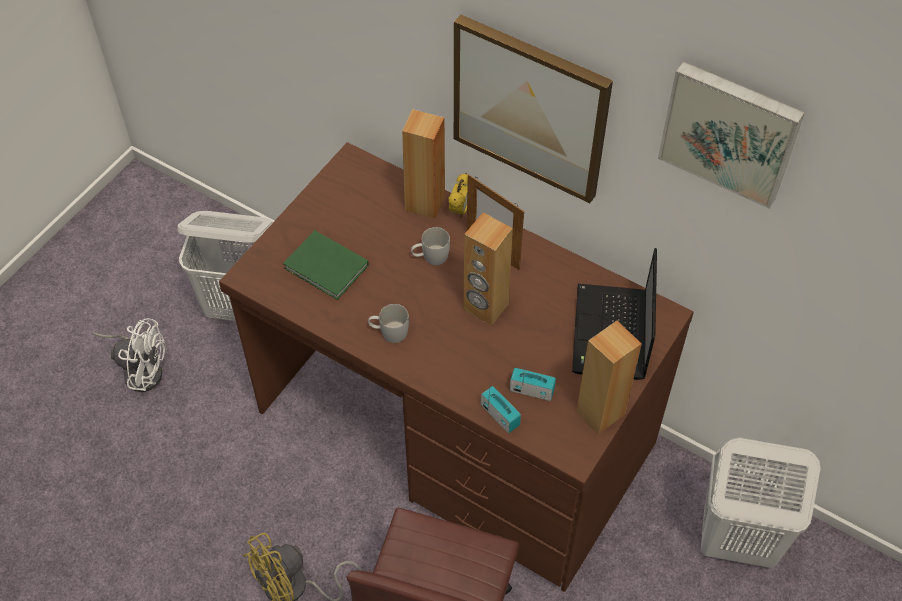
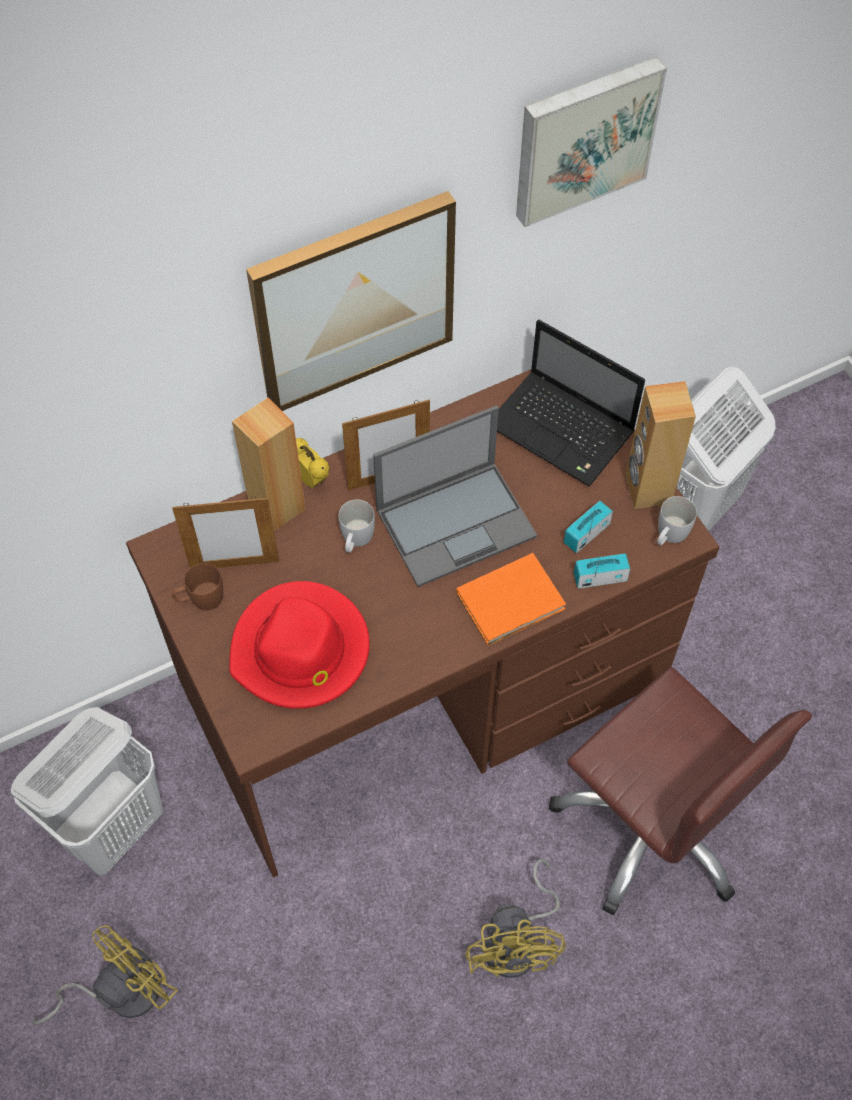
camera: 60 degrees left, 5 degrees up
white fan [93,318,165,392] -> yellow fan [32,925,178,1025]
green book [283,230,369,300] -> red hat [229,581,370,709]
white mug [368,304,409,343] -> white mug moved to [657,496,697,545]
brown speaker [463,213,513,326] -> laptop [373,405,537,587]
none -> picture frame [172,496,279,568]
none -> brown mug [172,563,223,610]
none -> orange book [456,553,566,646]

